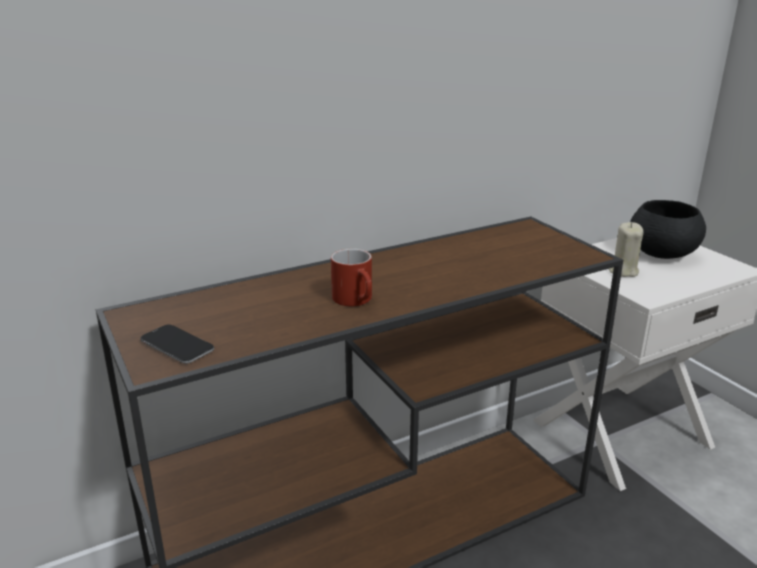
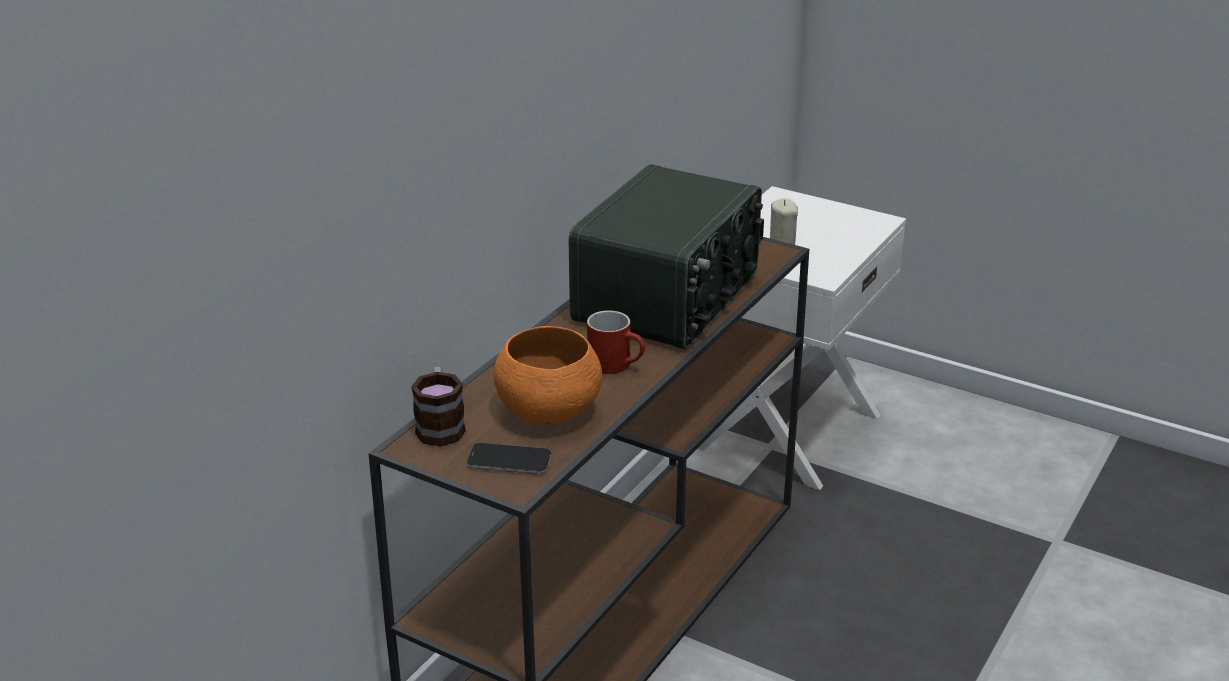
camera: 30 degrees left, 5 degrees up
black bowl [630,200,706,259] -> none
none -> mug [411,367,466,447]
none -> orange bowl [494,326,602,424]
none -> radio [569,164,764,349]

